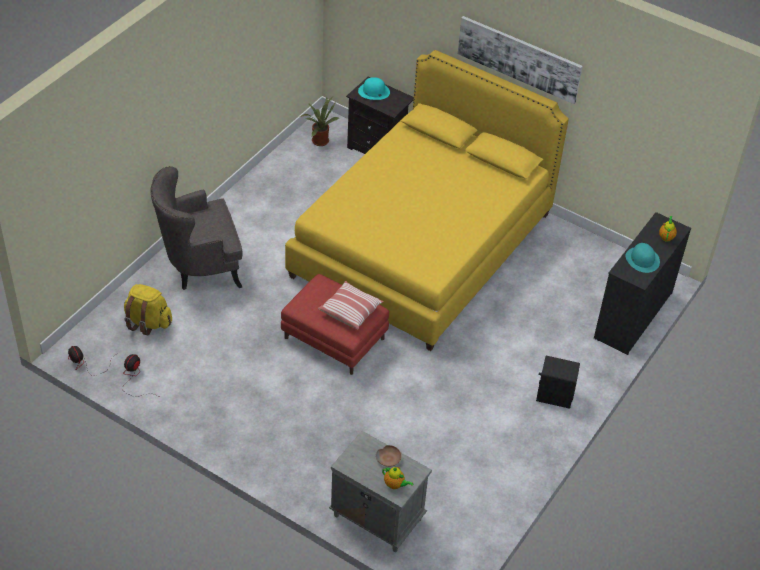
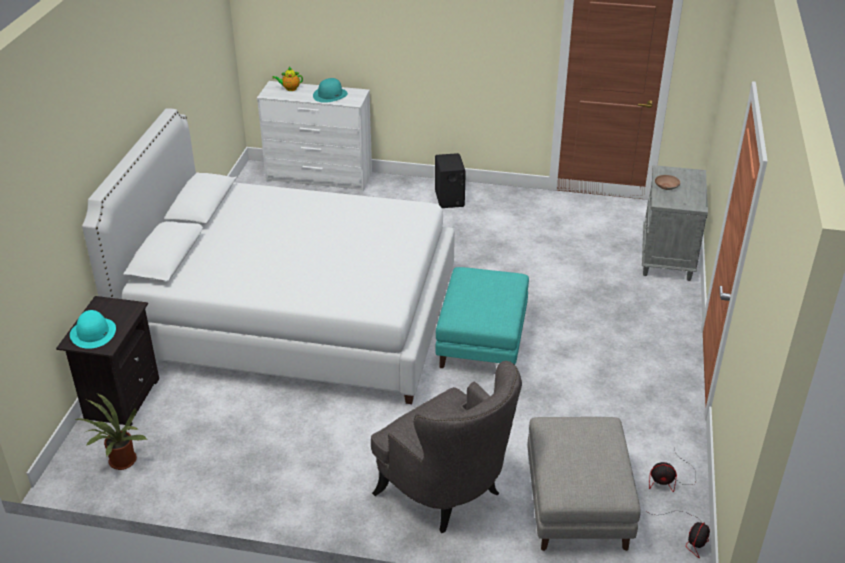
camera: 110 degrees left, 10 degrees down
yellow backpack [124,284,172,335] -> grey ottoman [527,417,641,551]
red ottoman [281,274,389,375] -> turquoise ottoman [435,267,529,368]
yellow bed [285,50,569,351] -> white bed [82,108,455,404]
pillow [318,281,384,329] -> none
teapot [382,467,413,489] -> none
picture [458,16,582,104] -> none
black dresser [594,212,691,355] -> white dresser [257,81,372,192]

